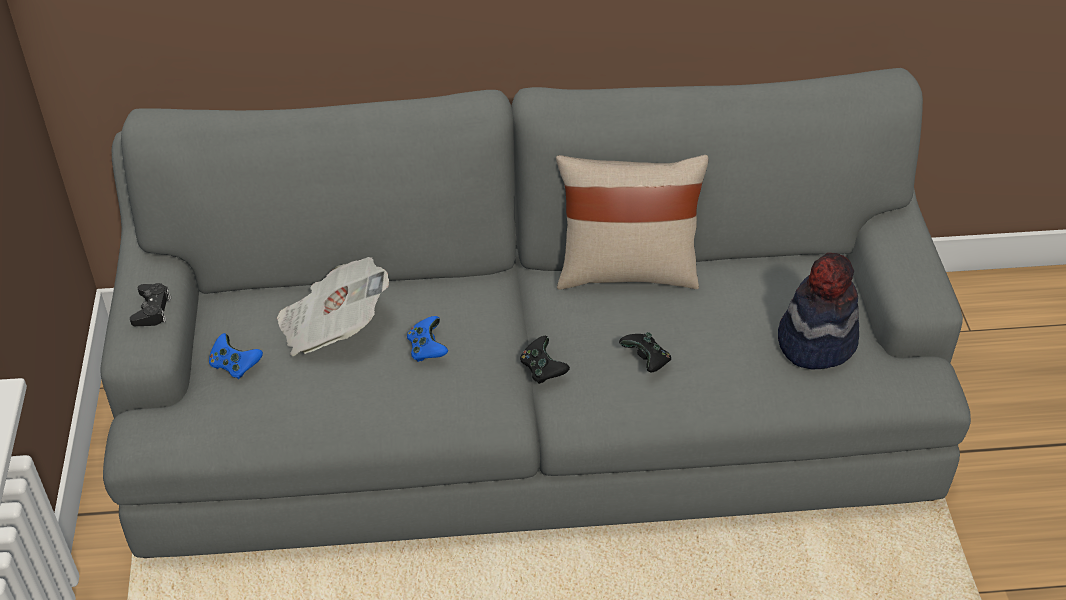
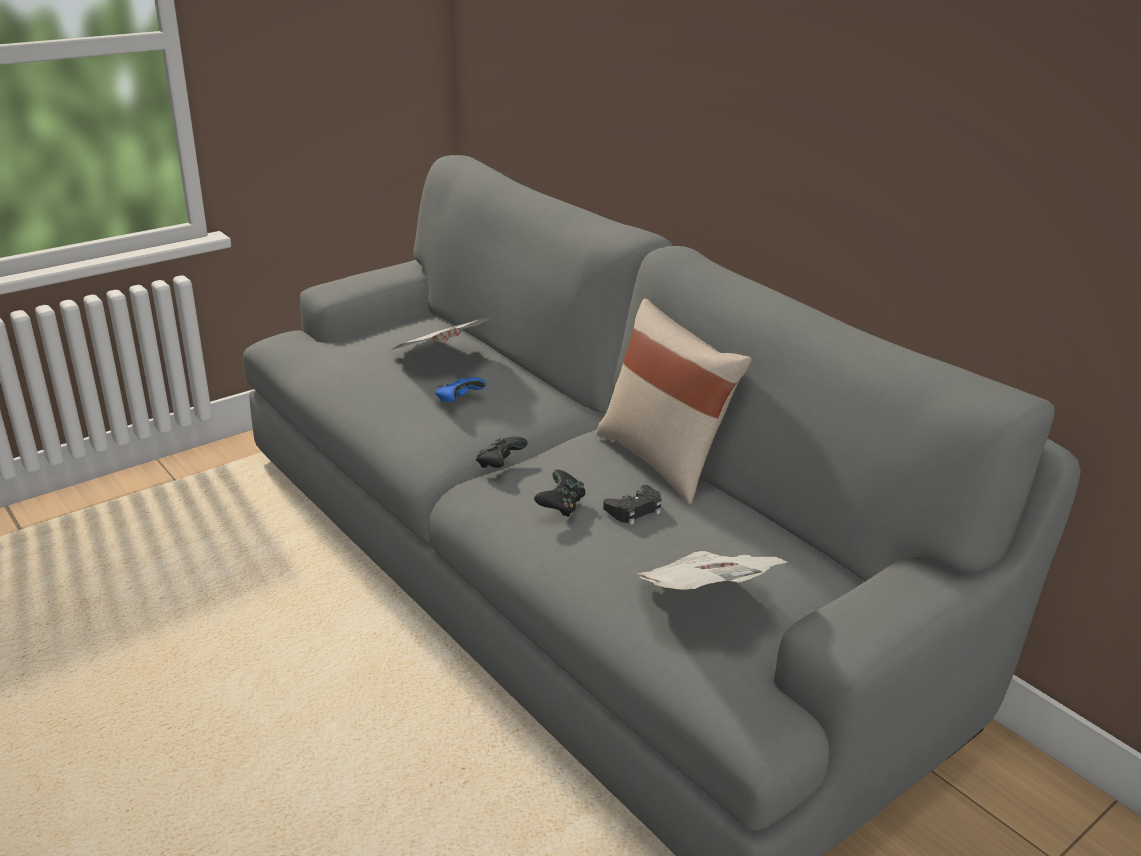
camera: 55 degrees right, 15 degrees down
black game controller [130,283,171,326] -> black game controller moved to [603,485,662,525]
blue game controller [209,333,263,379] -> none
hat [778,253,859,370] -> newspaper [637,551,787,590]

